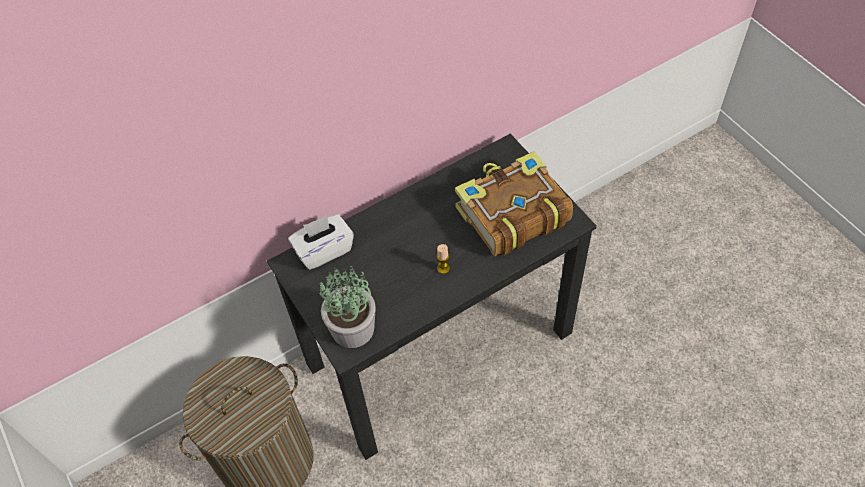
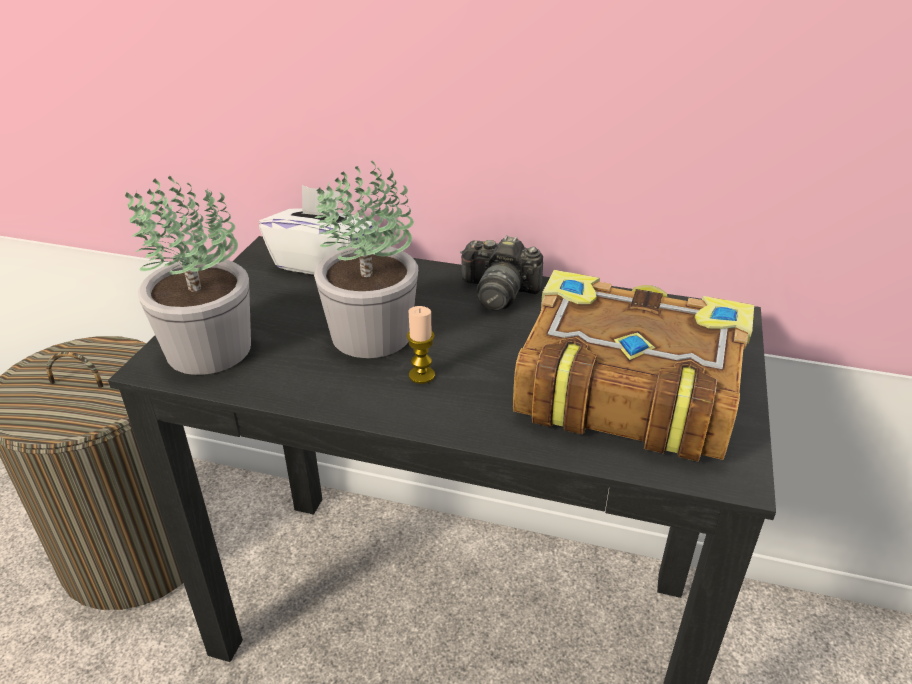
camera: 45 degrees right, 20 degrees down
none -> potted plant [314,160,418,358]
none -> camera [460,236,543,311]

